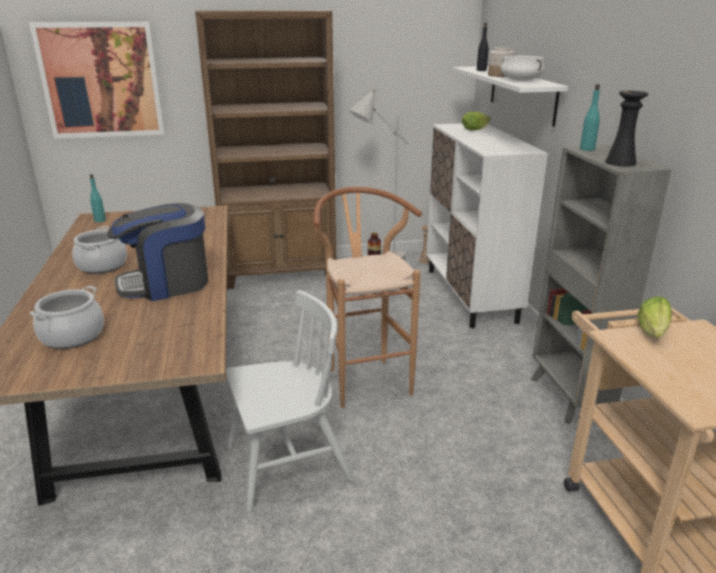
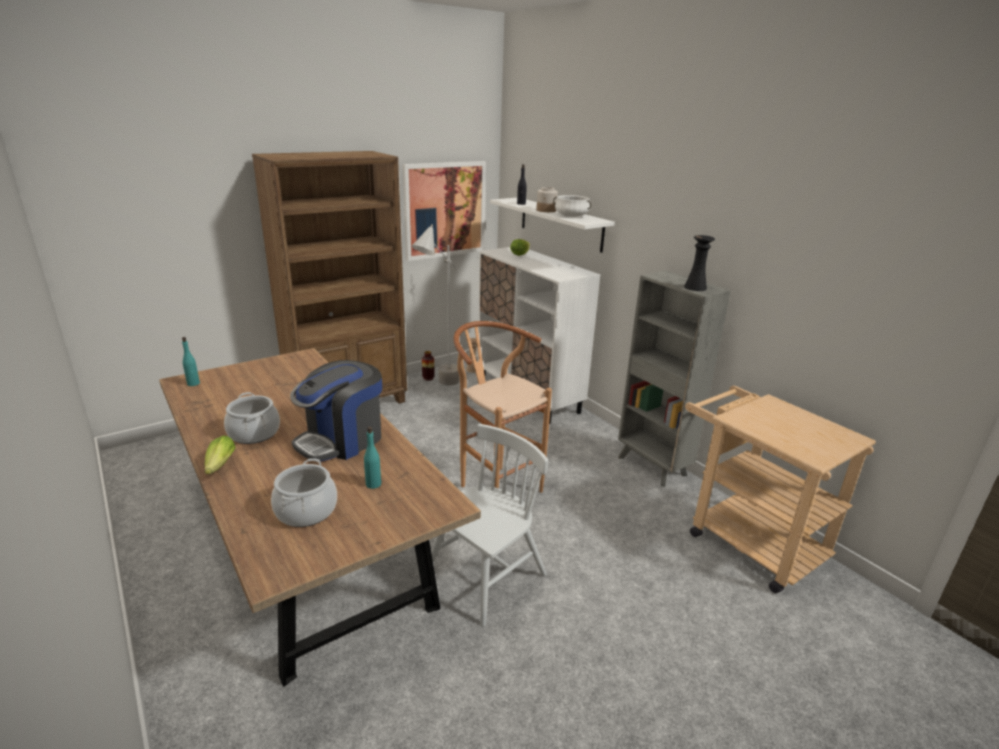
camera: 25 degrees left, 0 degrees up
picture [29,22,165,139] -> picture moved to [403,161,486,261]
turquoise bottle [580,84,600,151] -> turquoise bottle moved to [364,427,381,489]
lettuce [638,296,672,338] -> lettuce moved to [204,435,235,474]

